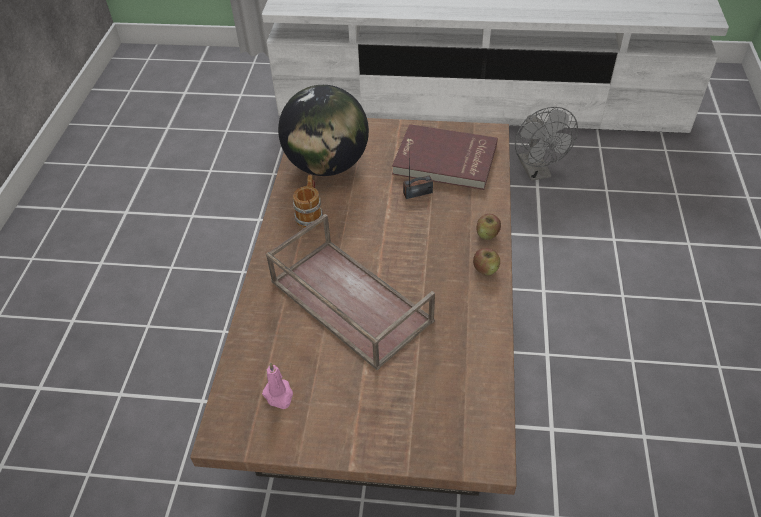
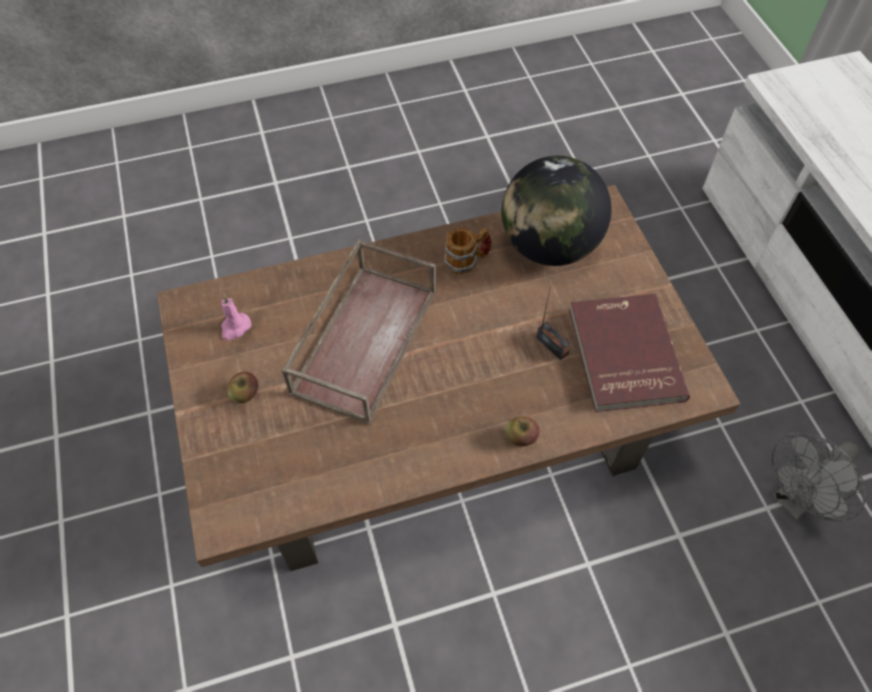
camera: 65 degrees right, 10 degrees up
apple [473,248,500,275] -> apple moved to [227,372,258,403]

